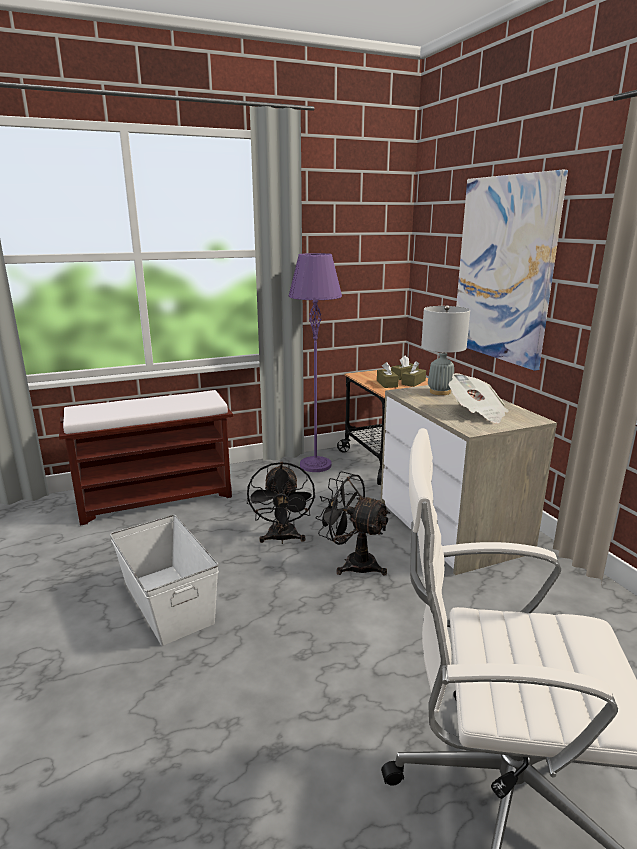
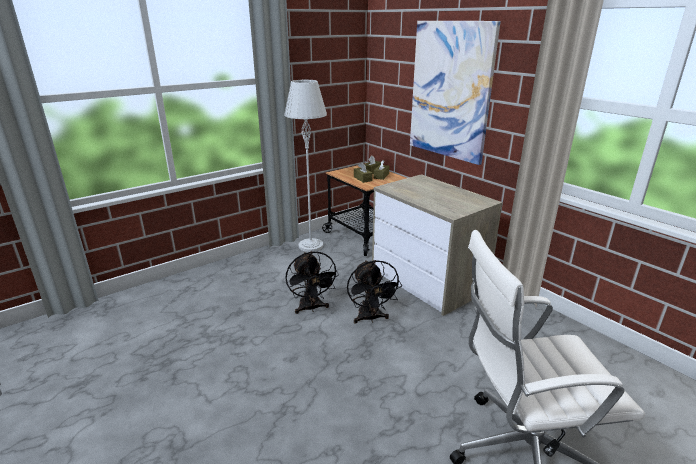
camera: 15 degrees left, 5 degrees up
brown bench [59,390,233,525] -> none
white storage box [110,515,219,646] -> none
purple floor lamp [289,253,342,472] -> grey floor lamp [284,80,327,252]
black fan [315,471,390,576] -> black fan turned 120 degrees counterclockwise [347,260,402,324]
grey table lamp [421,305,470,395] -> none
newspaper [449,373,509,424] -> none

